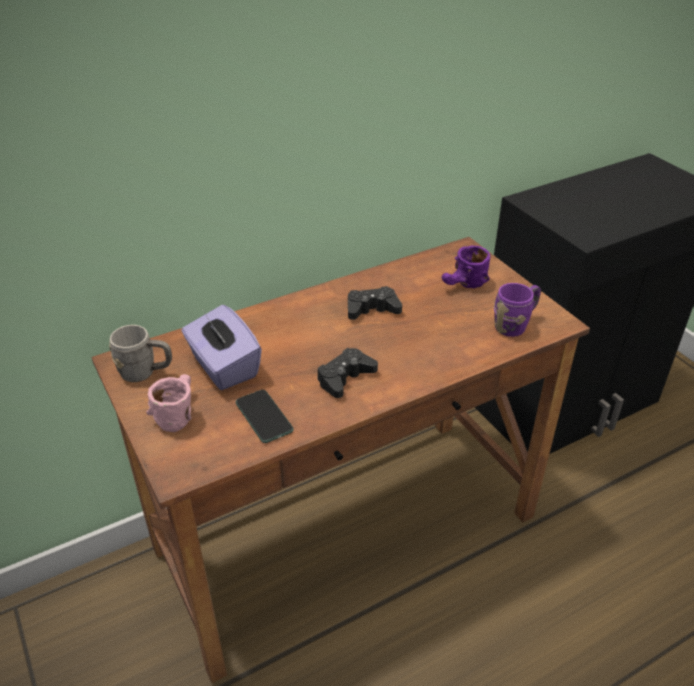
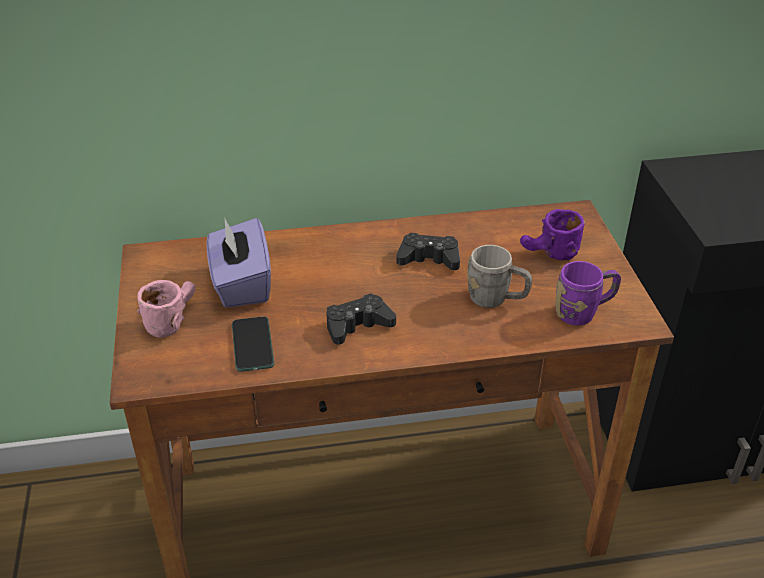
camera: 20 degrees right, 0 degrees up
grey mug [109,325,172,382] -> grey mug moved to [467,245,532,308]

